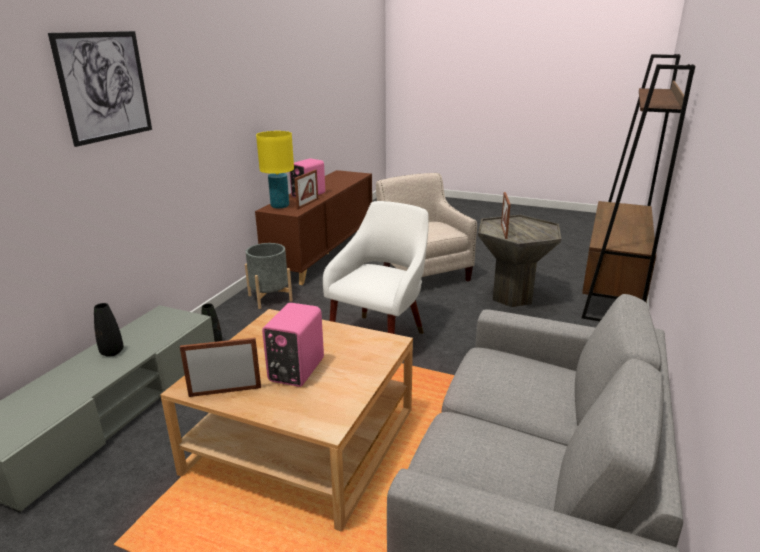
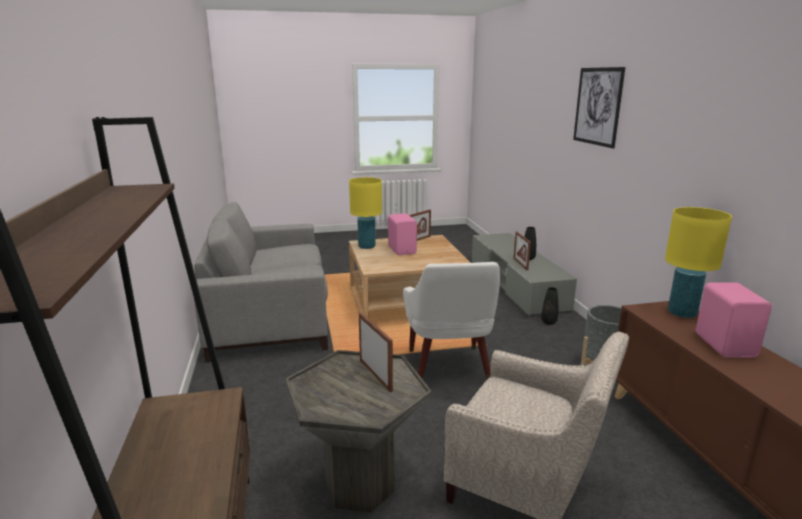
camera: 145 degrees right, 5 degrees down
picture frame [294,169,318,210] -> picture frame moved to [514,232,531,270]
none -> yellow table lamp [349,177,382,249]

